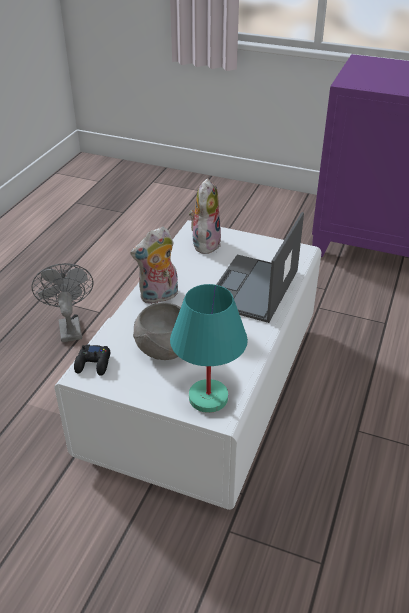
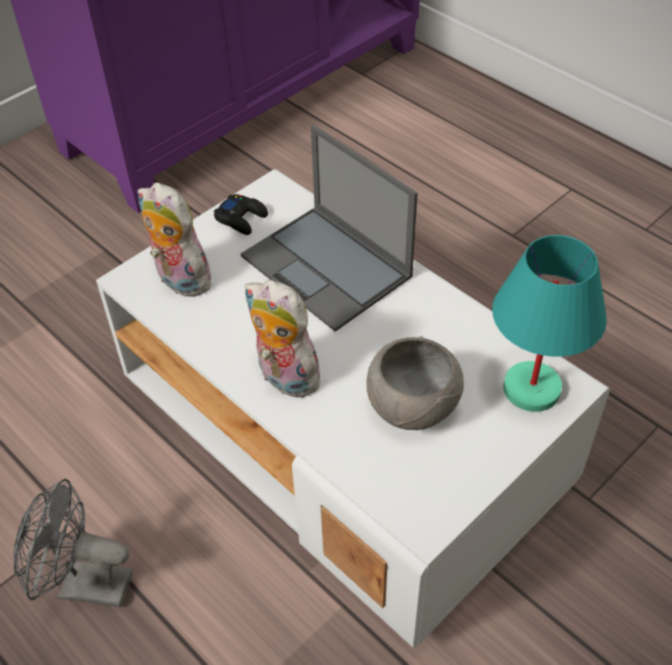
camera: 65 degrees left, 10 degrees up
black game controller [74,344,110,376] -> black game controller moved to [214,194,268,235]
plush toy [130,226,178,304] -> plush toy turned 135 degrees clockwise [245,280,326,398]

